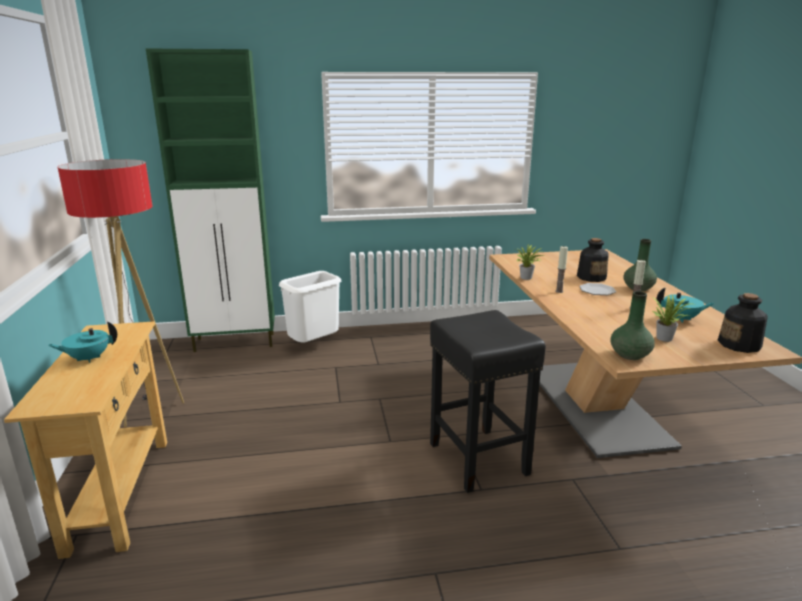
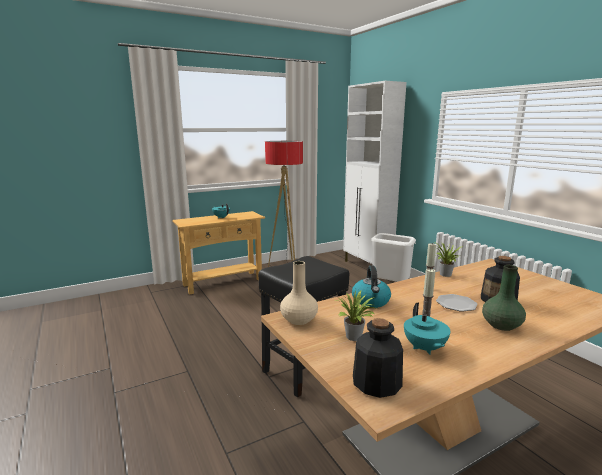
camera: 70 degrees right, 5 degrees down
green cabinet [146,49,275,352] -> white cabinet [343,81,407,264]
green vase [610,291,655,360] -> beige vase [280,261,318,325]
none -> kettle [352,266,391,308]

